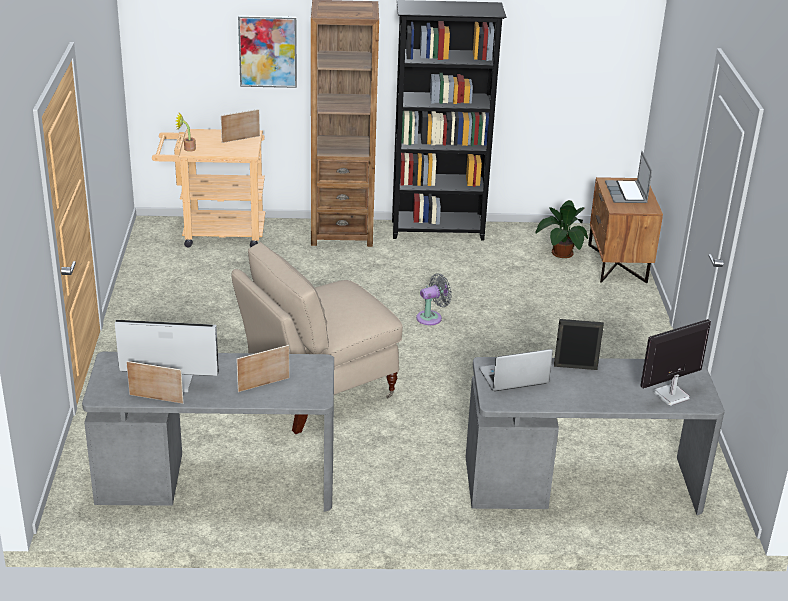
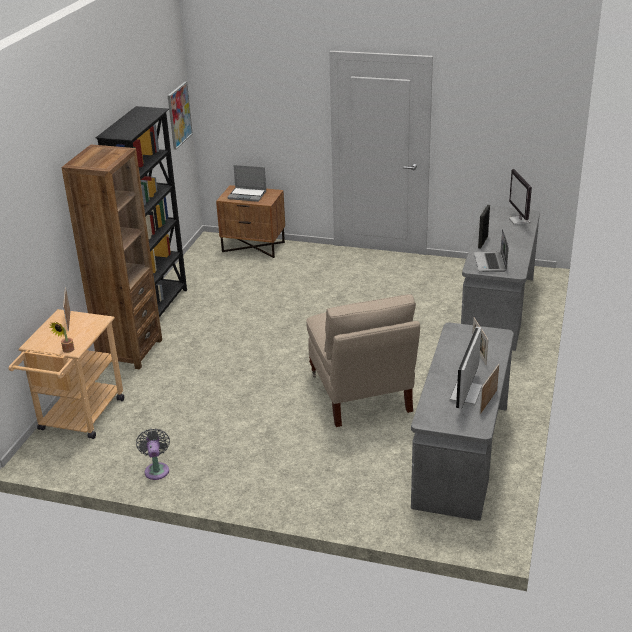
camera: 70 degrees left, 0 degrees up
picture [238,15,297,88] -> picture moved to [168,82,193,150]
grey fan [416,273,452,325] -> grey fan moved to [136,428,170,480]
potted plant [535,200,588,258] -> none

